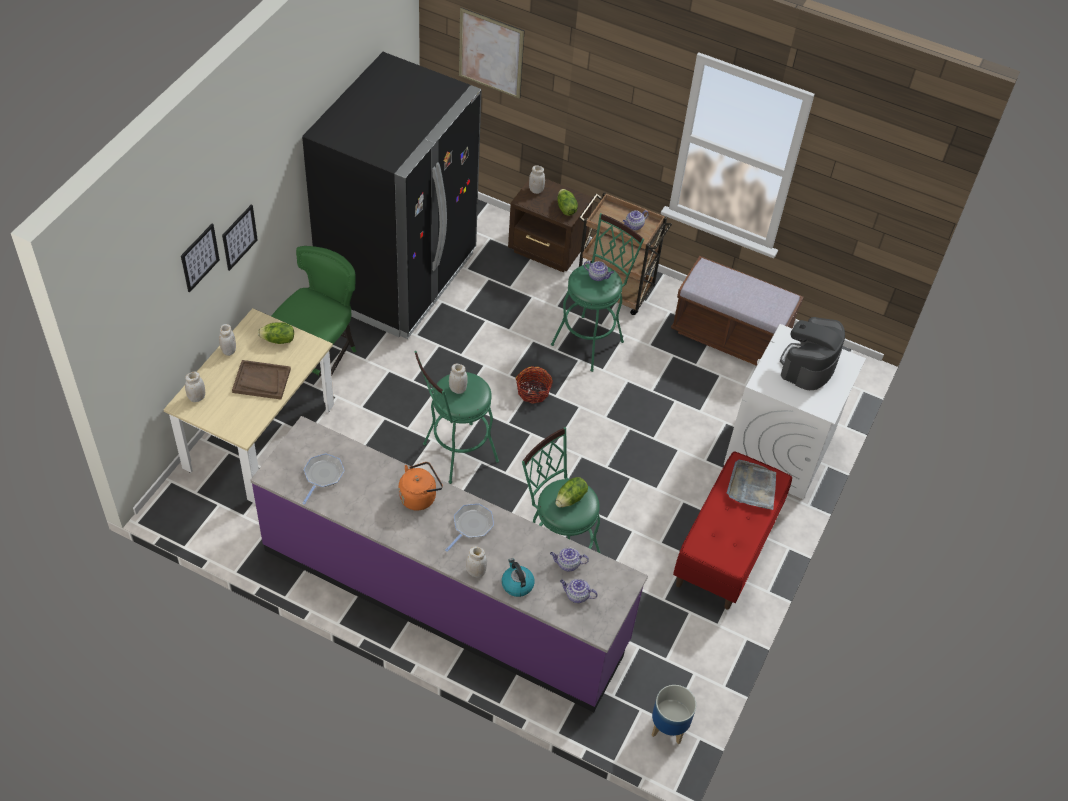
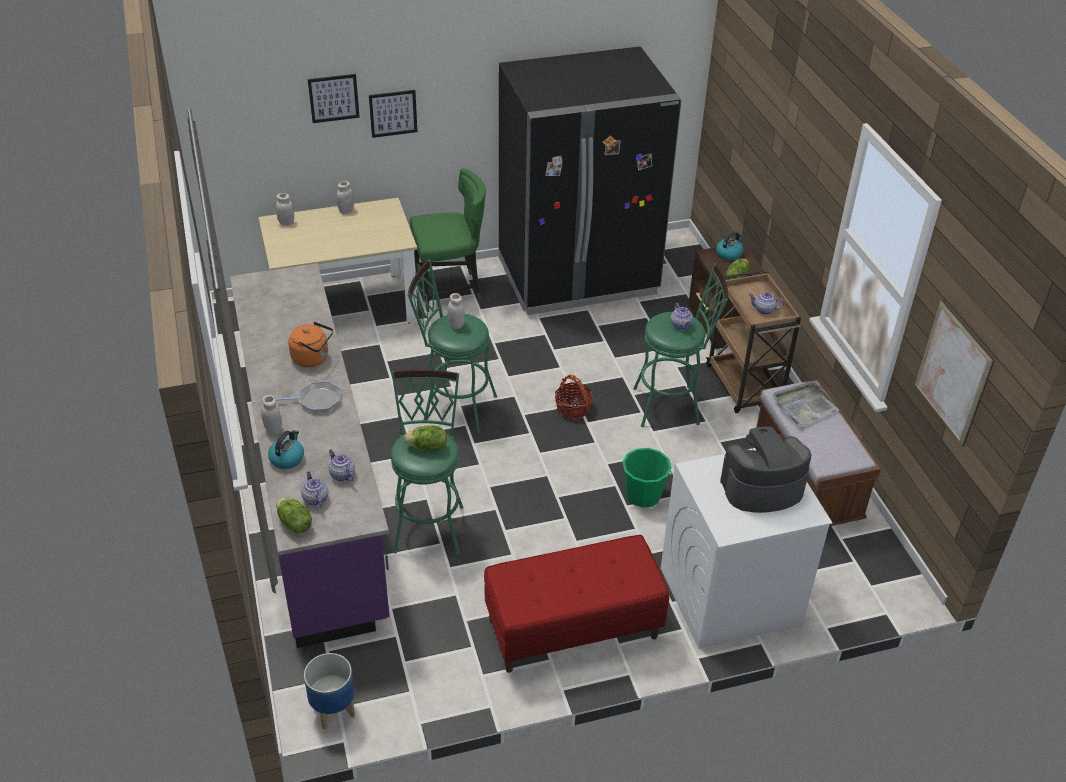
camera: 50 degrees right, 10 degrees down
brown tray [232,360,291,400] -> none
lettuce [258,322,294,344] -> lettuce moved to [276,498,312,534]
frying pan [302,453,345,504] -> none
picture [459,7,524,99] -> picture moved to [915,300,995,447]
white jar [529,165,545,194] -> kettle [716,231,744,261]
grey tray [727,460,776,510] -> grey tray moved to [773,381,839,426]
none -> green bucket [622,448,672,508]

